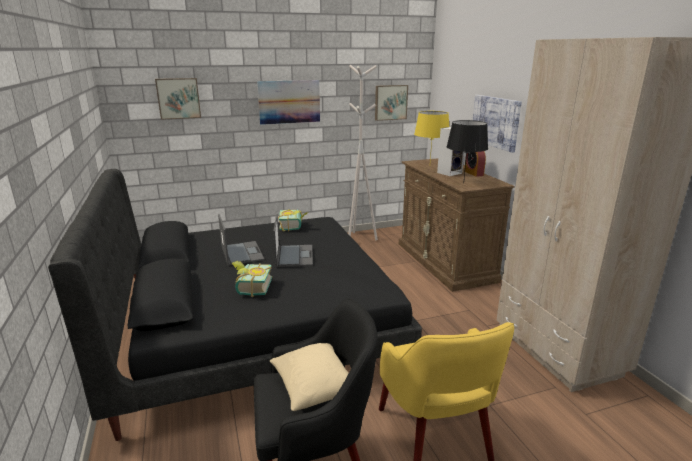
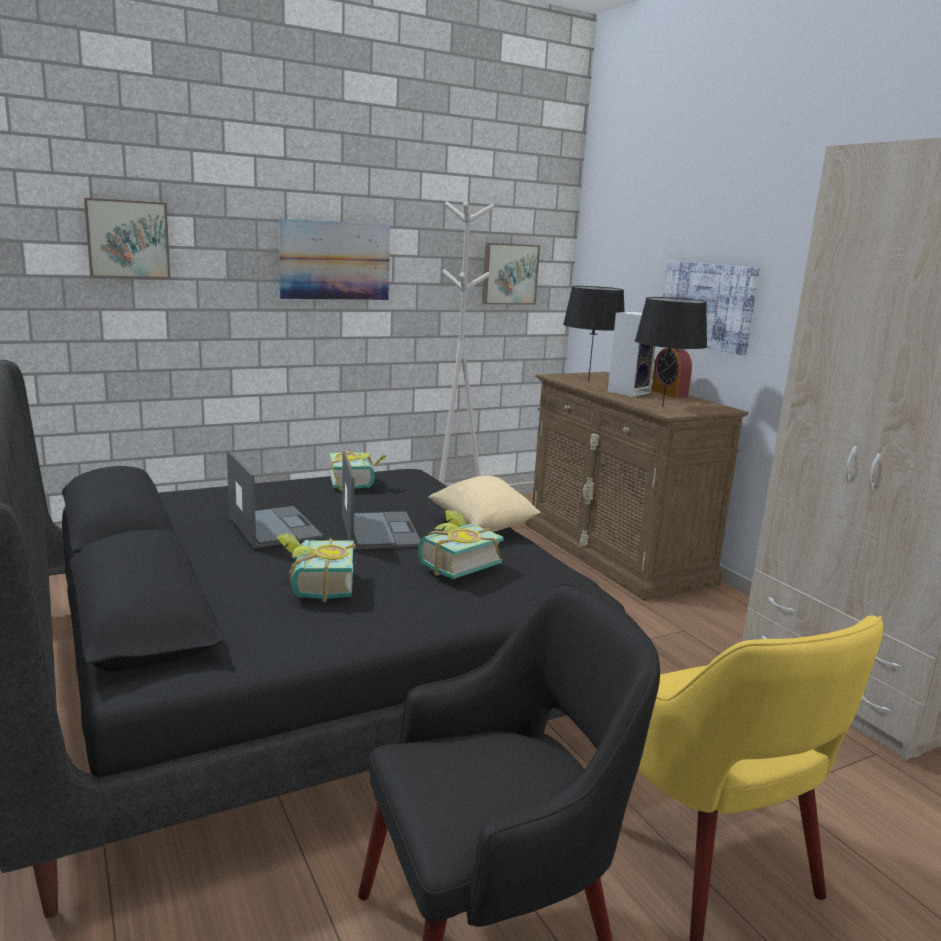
camera: 10 degrees left, 5 degrees down
beige pillow [270,343,349,411] -> beige pillow moved to [428,476,540,532]
yellow table lamp [414,111,449,161] -> black table lamp [563,286,625,382]
none -> book [418,510,504,579]

